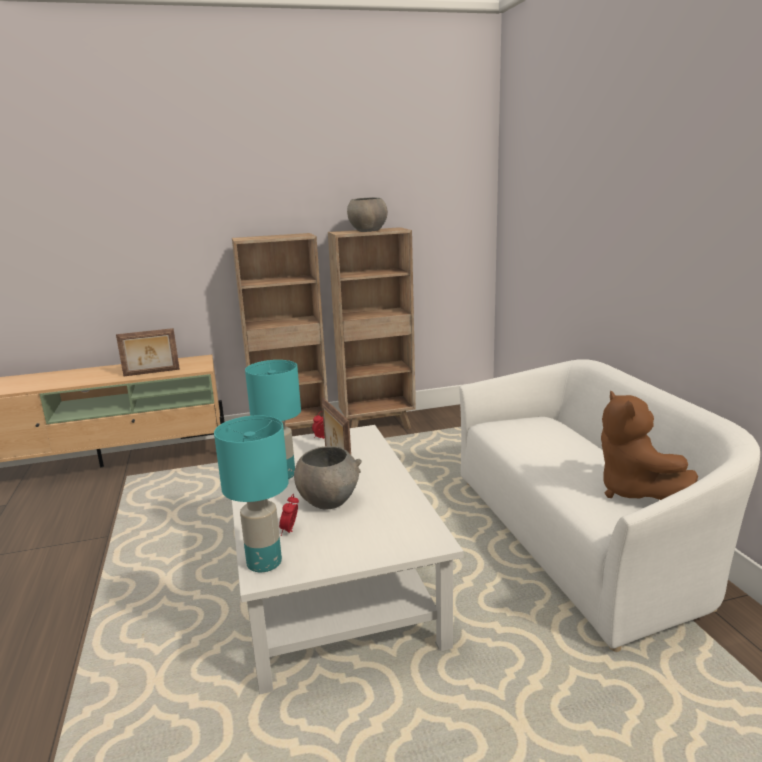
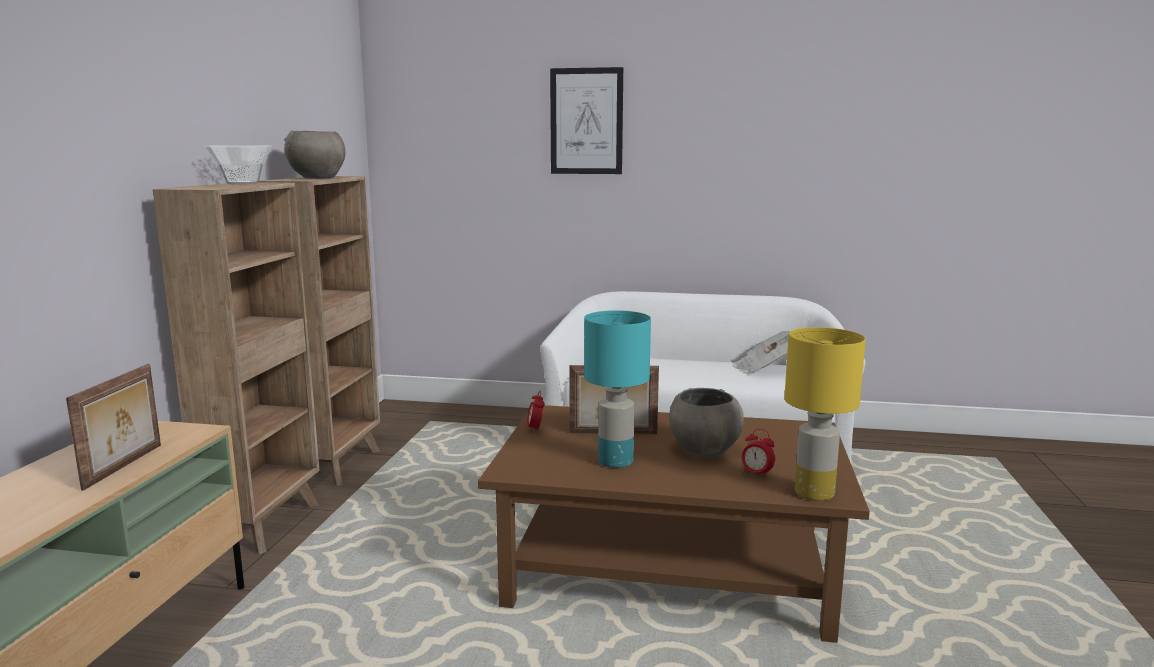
camera: 65 degrees left, 5 degrees down
turquoise table lamp [214,415,289,572] -> yellow table lamp [784,327,866,501]
white coffee table [232,425,464,695] -> brown coffee table [478,405,870,643]
brown plush toy [601,390,698,500] -> newspaper [732,331,790,372]
none -> bowl [206,145,272,184]
none -> picture [550,67,623,174]

